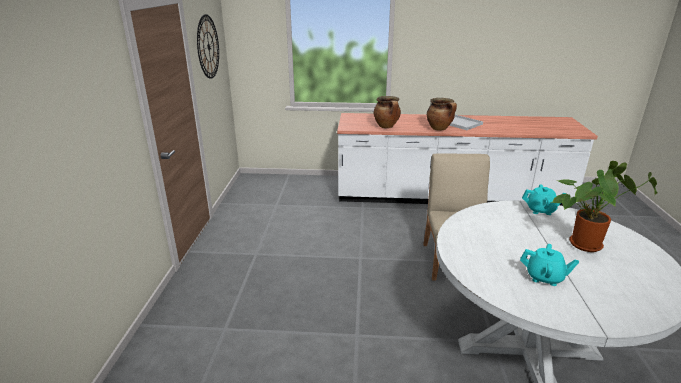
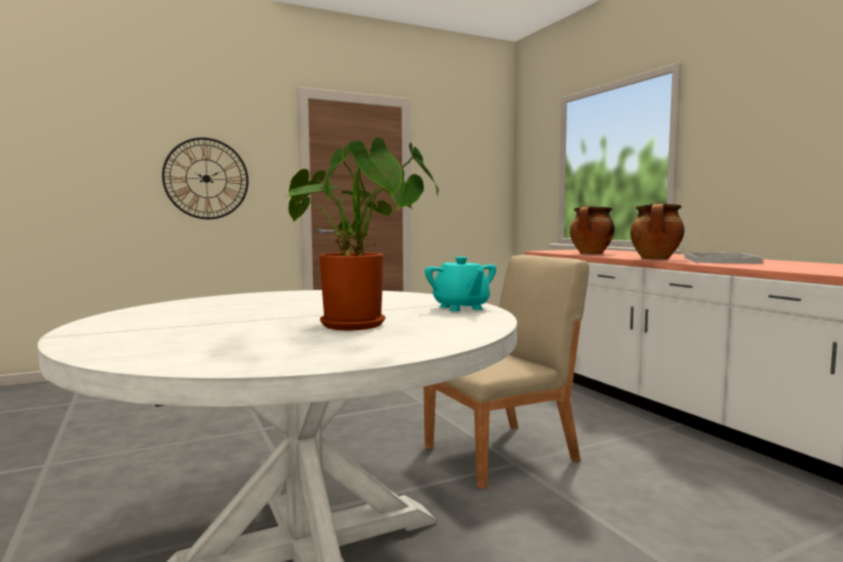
camera: 60 degrees right, 20 degrees down
wall clock [197,14,219,79] -> wall clock moved to [162,138,248,219]
turquoise teapot [520,244,579,286] -> none

